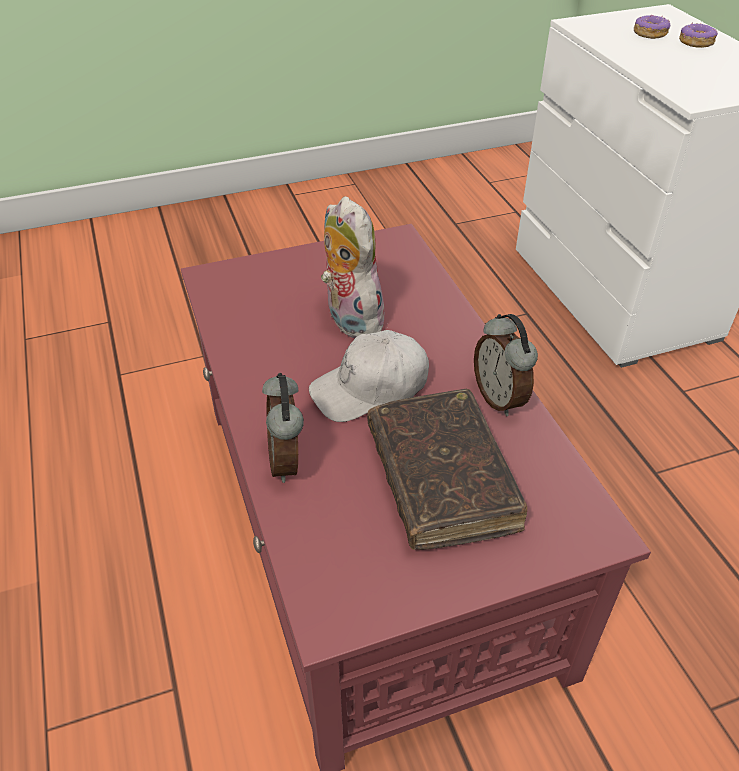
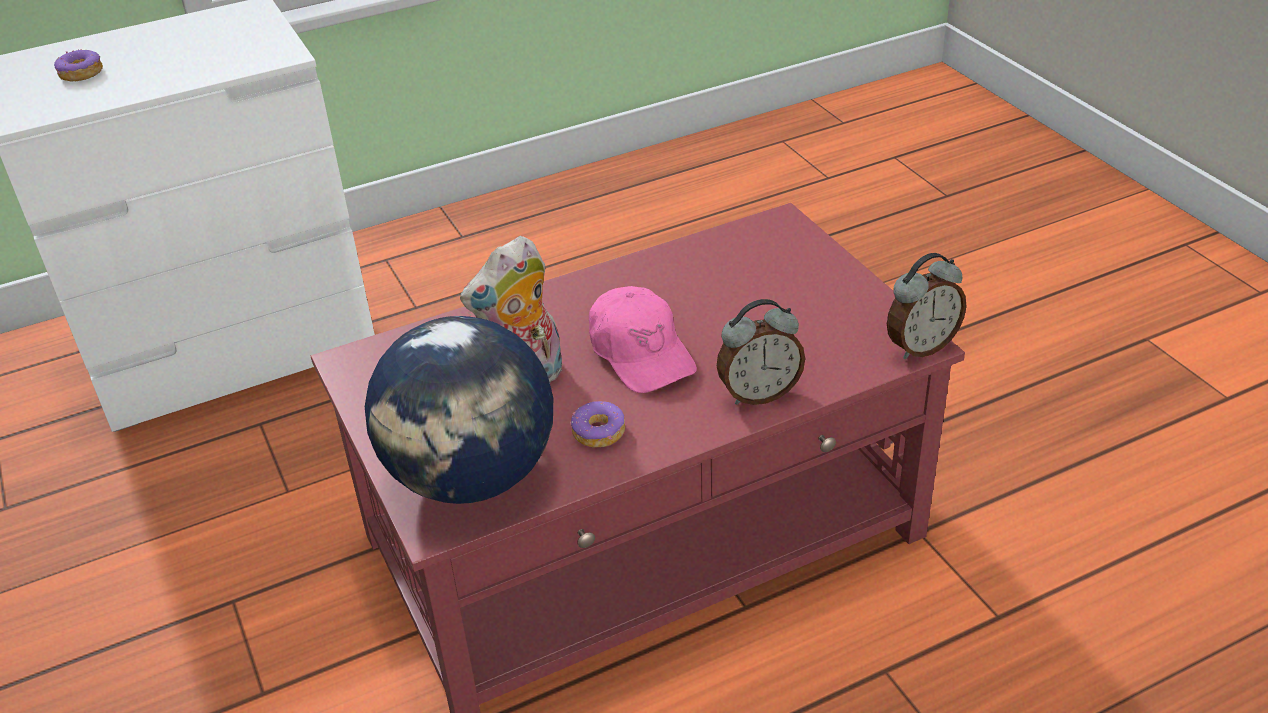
camera: 95 degrees left, 5 degrees down
white cap [309,330,429,422] -> pink cap [589,286,697,393]
brown book [367,389,527,550] -> none
alarm clock [474,314,538,416] -> alarm clock moved to [887,253,966,360]
donut [679,22,718,48] -> donut moved to [570,401,625,447]
none -> globe [365,316,553,504]

